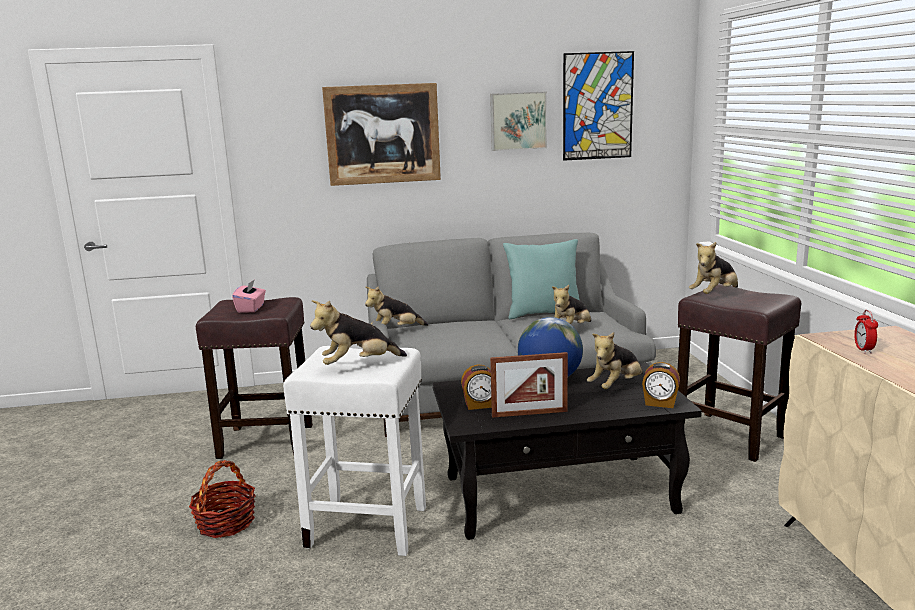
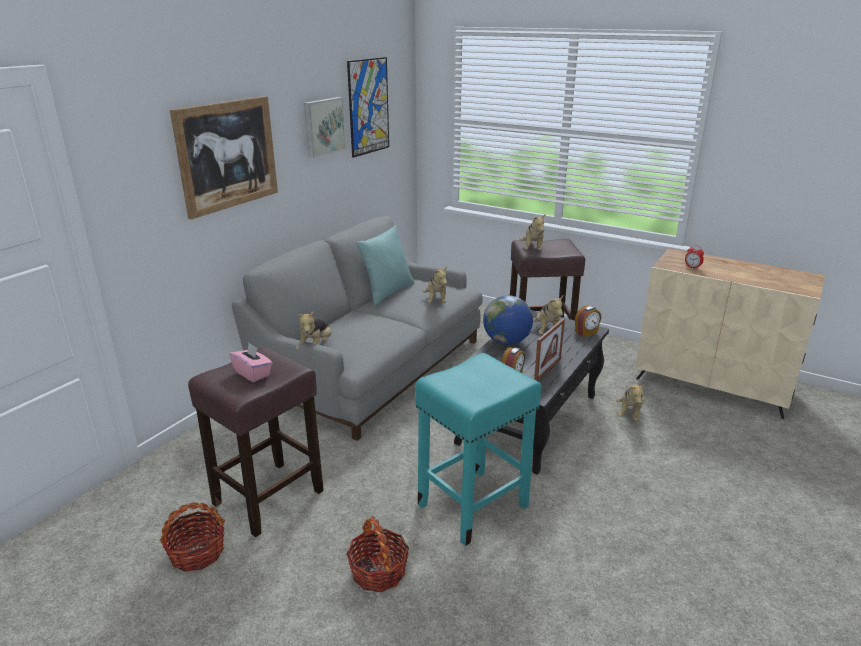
camera: 50 degrees left, 10 degrees up
white stool [283,346,426,556] -> turquoise stool [415,353,542,546]
plush toy [310,300,407,365] -> plush toy moved to [616,383,646,421]
none -> basket [160,502,225,572]

